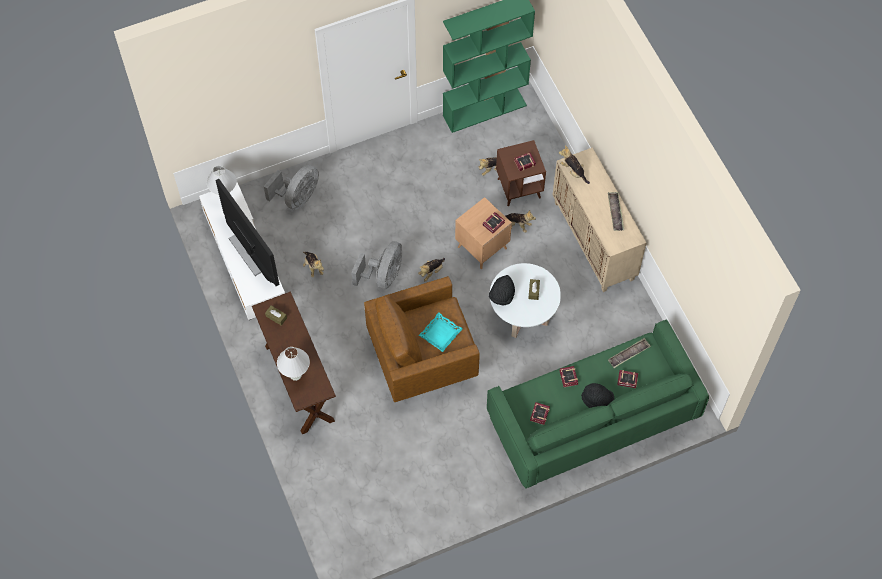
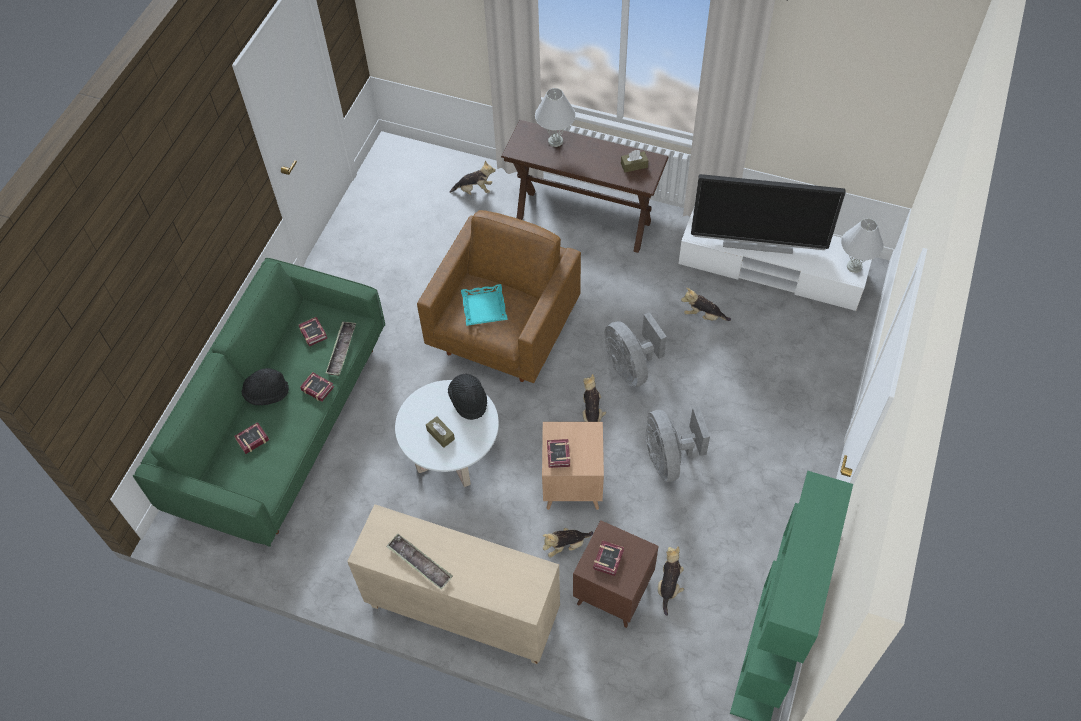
camera: 135 degrees right, 5 degrees down
grey fan [264,165,319,210] -> grey fan moved to [646,406,710,482]
plush toy [559,145,590,184] -> plush toy moved to [450,160,496,195]
tray [608,338,650,368] -> tray moved to [326,321,356,376]

